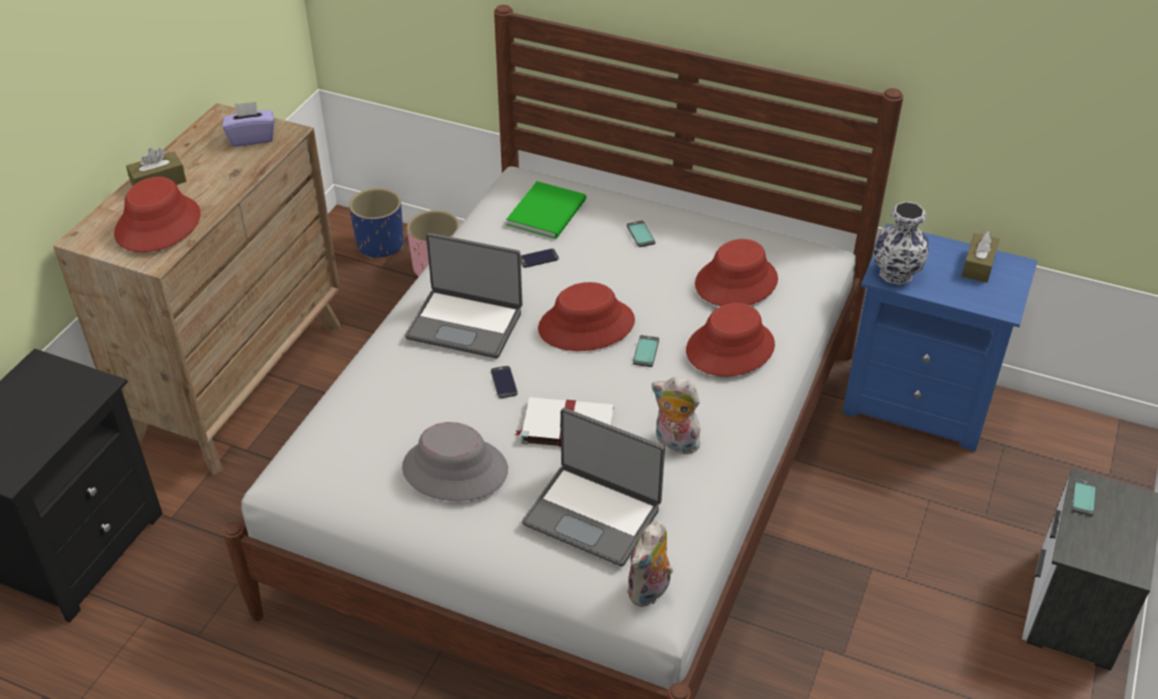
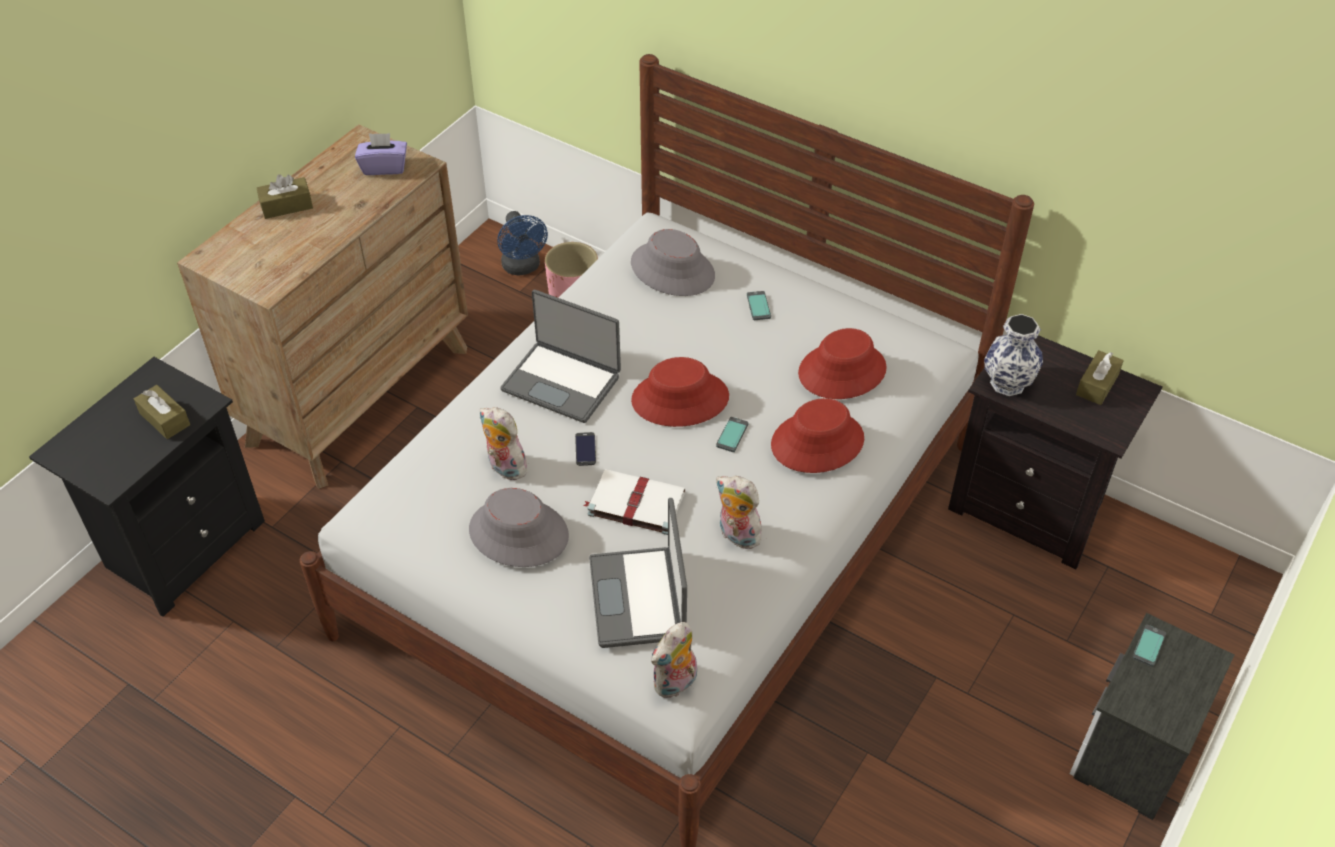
camera: 10 degrees right, 5 degrees up
red hat [114,177,201,252] -> none
blue planter [349,188,404,259] -> blue fan [497,211,548,275]
green book [506,181,586,239] -> grey hat [631,229,715,296]
phone [521,249,559,268] -> none
laptop [522,408,665,567] -> laptop turned 45 degrees clockwise [589,498,687,648]
blue nightstand [842,223,1038,452] -> black nightstand [948,335,1162,569]
none -> brown tissue box [134,385,190,439]
none -> plush toy [480,407,527,480]

